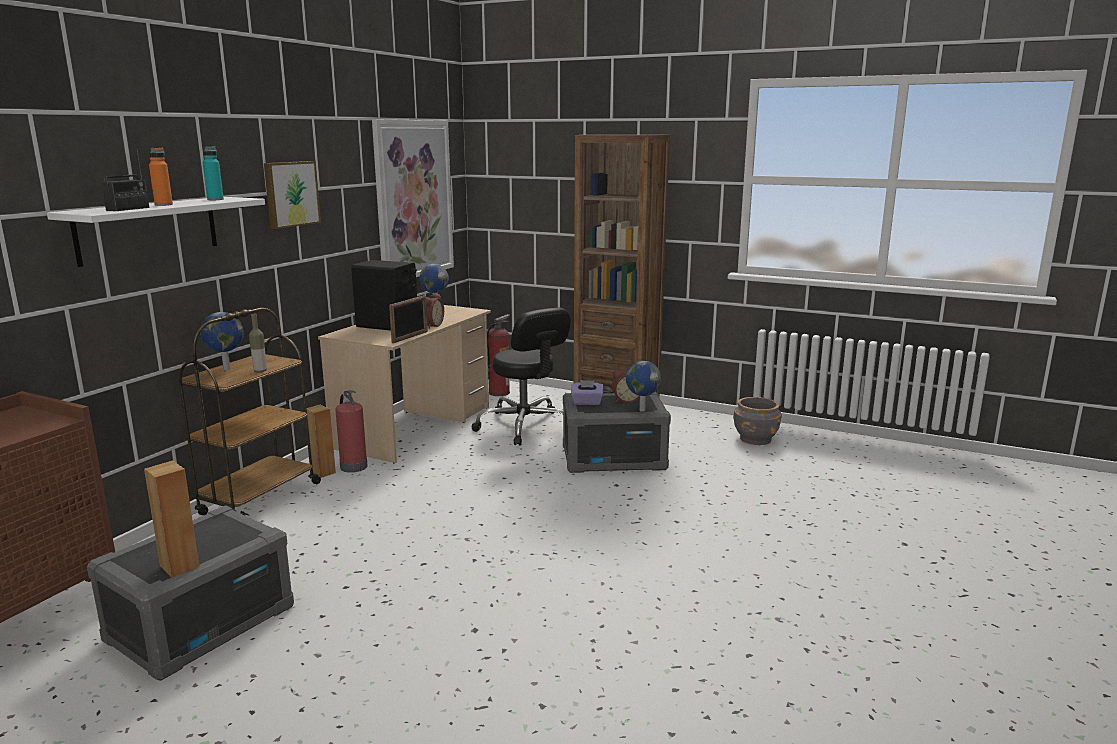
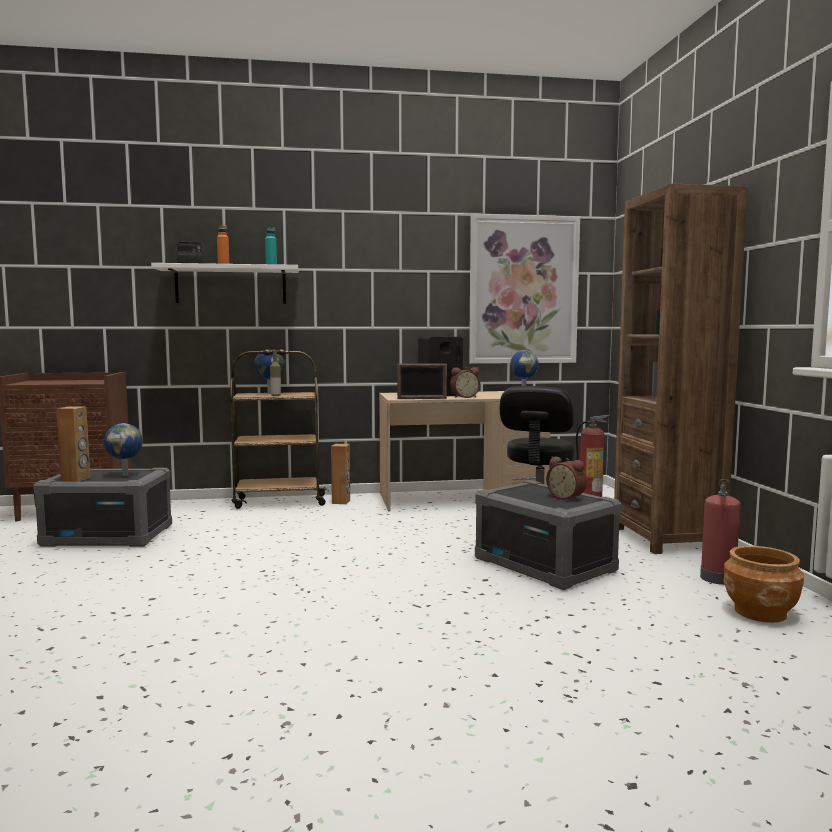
camera: 55 degrees right, 10 degrees down
picture [264,161,321,229] -> none
fire extinguisher [336,390,368,473] -> fire extinguisher moved to [700,479,740,585]
purple tissue box [571,380,603,405] -> none
globe [626,361,661,412] -> globe moved to [104,423,143,476]
grey planter [733,397,782,445] -> brown planter [724,546,804,623]

